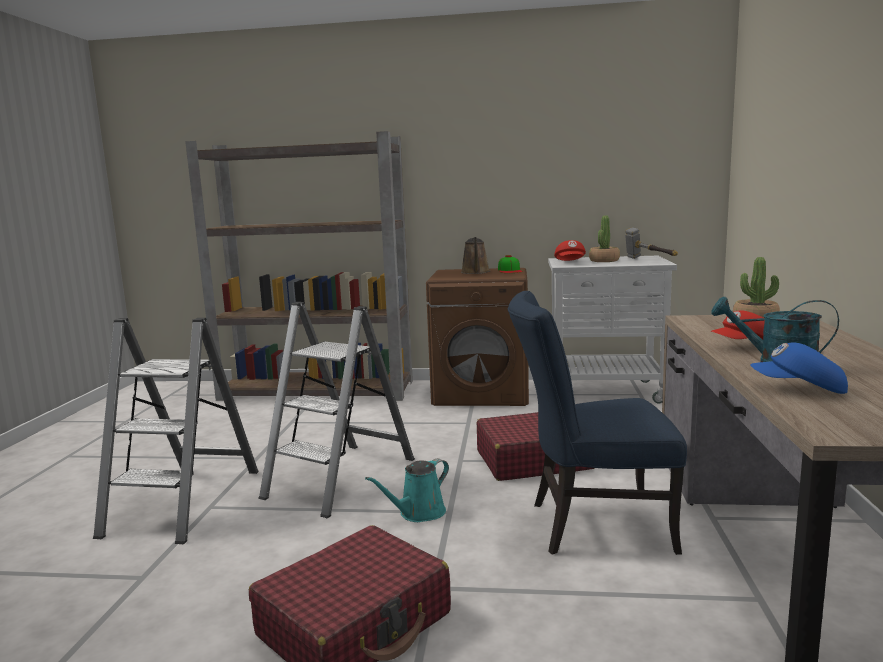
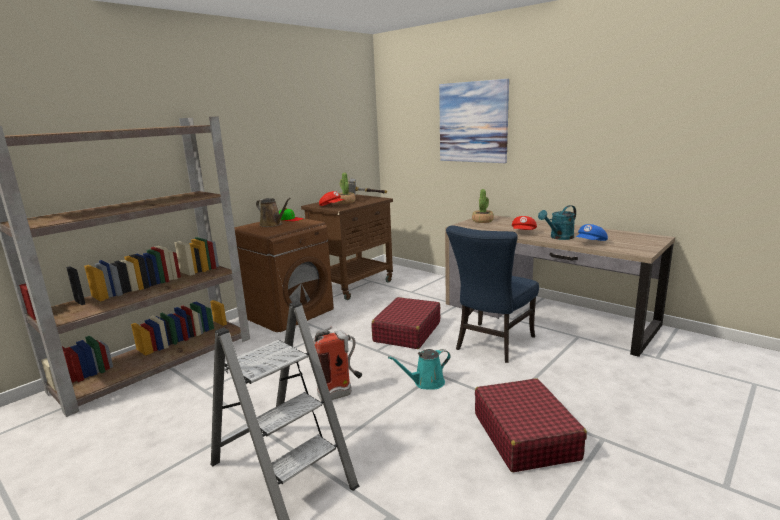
camera: 55 degrees left, 5 degrees up
grey step ladder [258,302,415,518] -> fire extinguisher [314,327,362,401]
turquoise watering can [365,459,449,522] -> turquoise watering can turned 75 degrees clockwise [388,349,450,390]
white cart [548,256,677,403] -> brown cart [301,194,393,300]
none -> picture [439,79,509,163]

